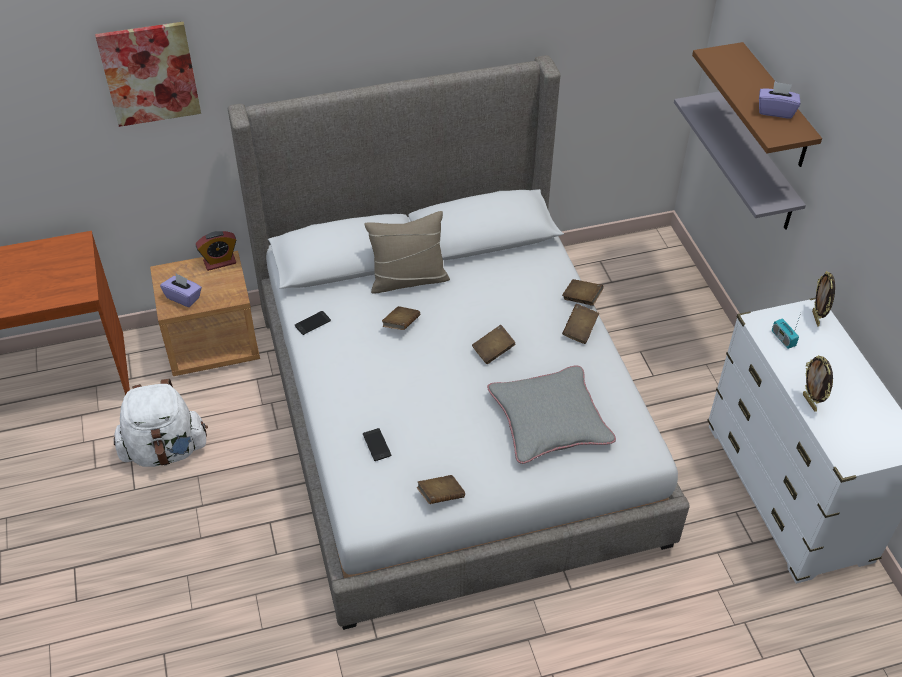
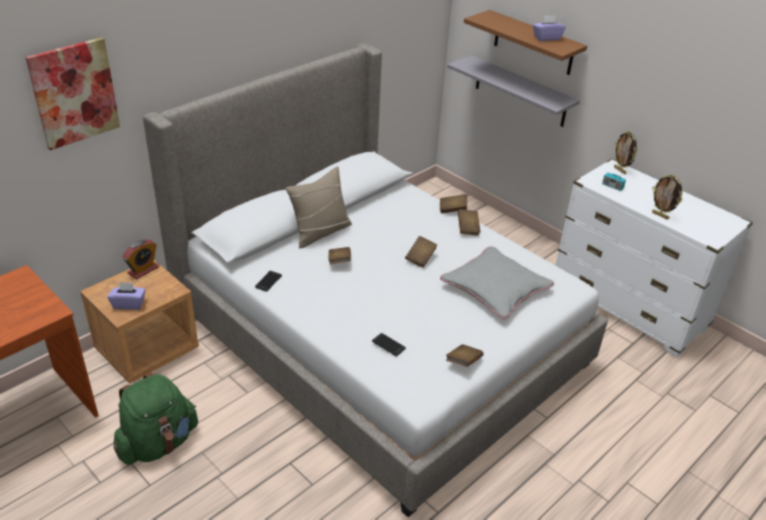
camera: 30 degrees left, 10 degrees down
white backpack [113,379,208,467] -> green backpack [114,372,198,465]

